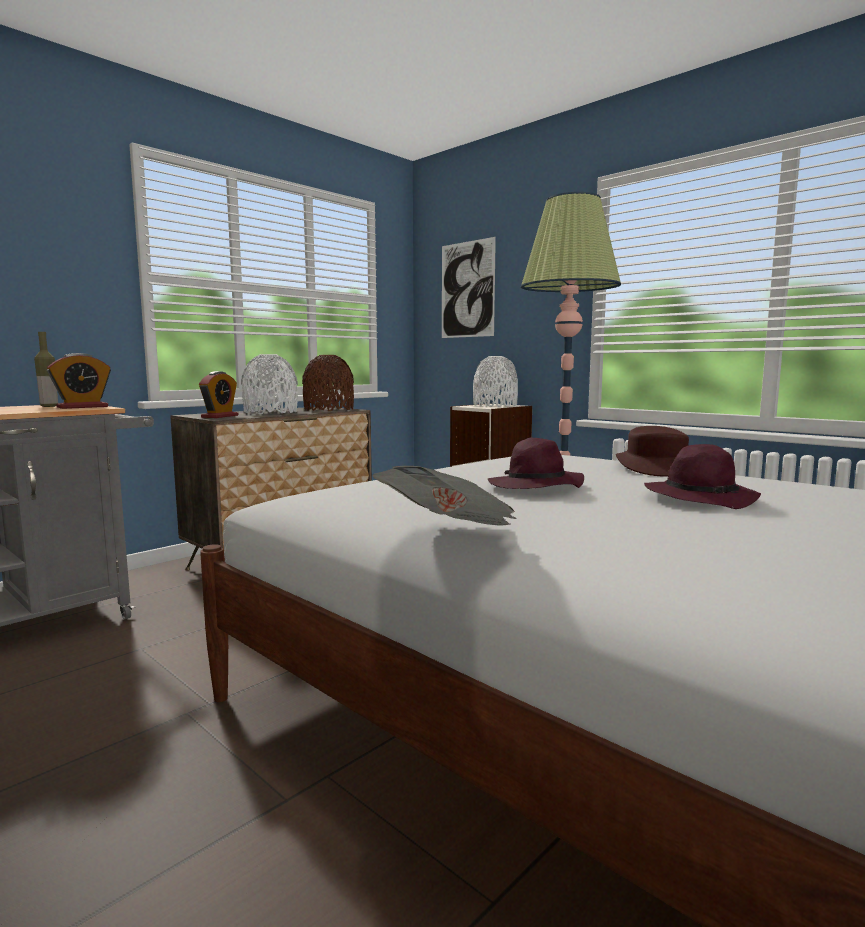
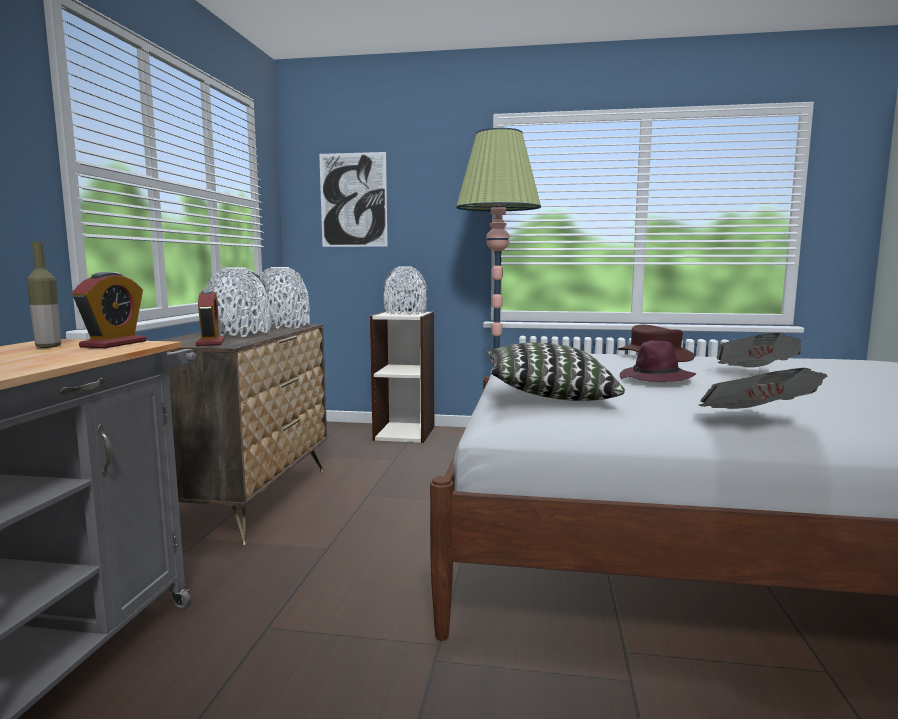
camera: 35 degrees left, 0 degrees up
brown vase [302,355,354,411] -> white vase [253,267,310,329]
purple hat [644,444,761,509] -> newspaper [717,333,802,367]
none -> pillow [487,343,625,401]

